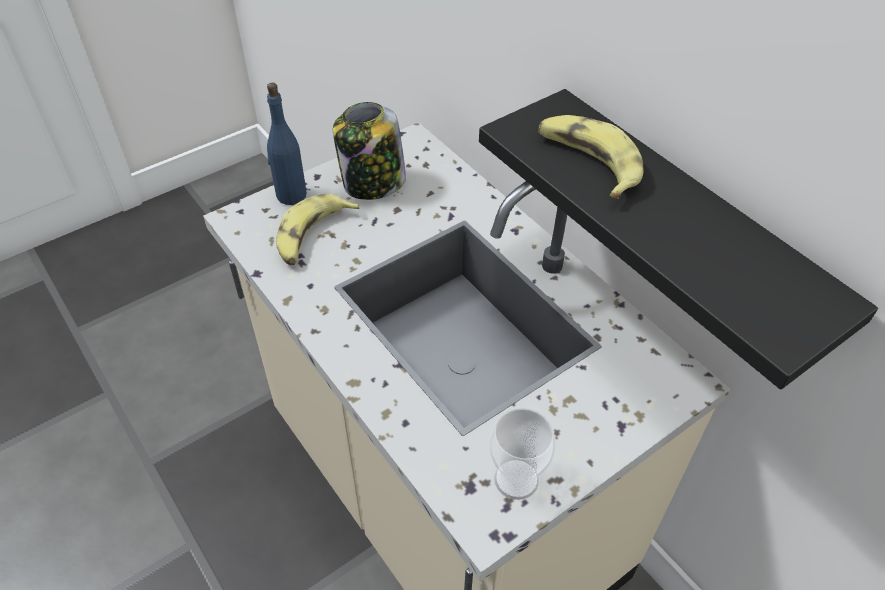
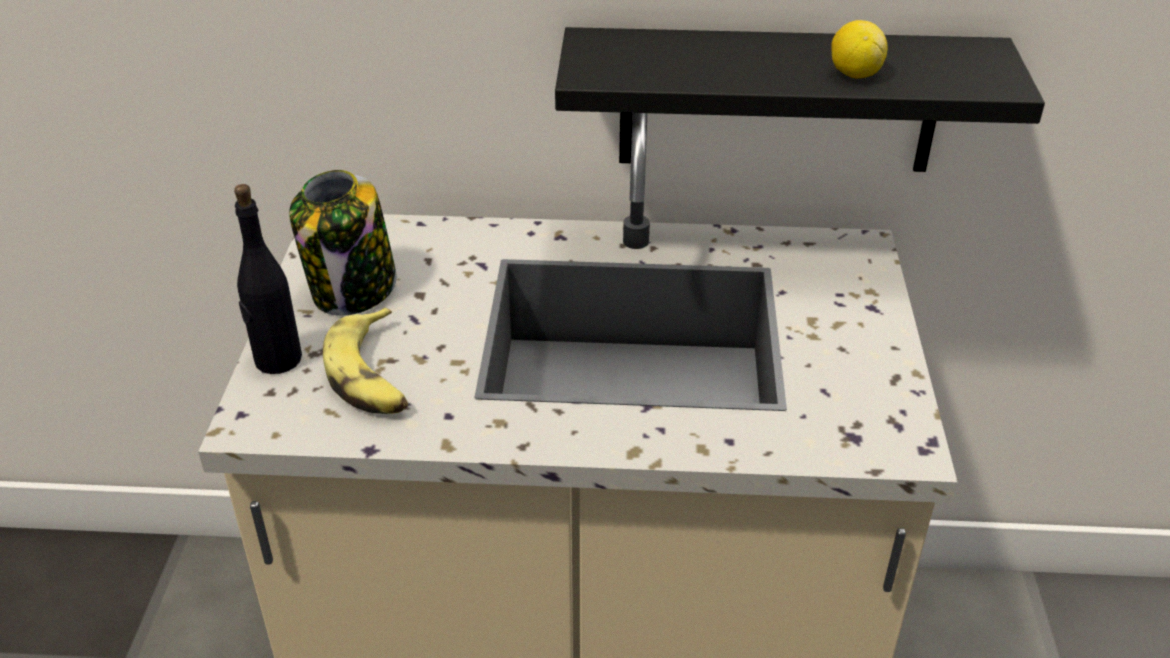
camera: 50 degrees left, 10 degrees down
blue bottle [267,83,307,205] -> black bottle [234,184,302,374]
cup [489,408,556,500] -> none
banana [538,115,644,199] -> none
none -> lemon [832,20,888,78]

